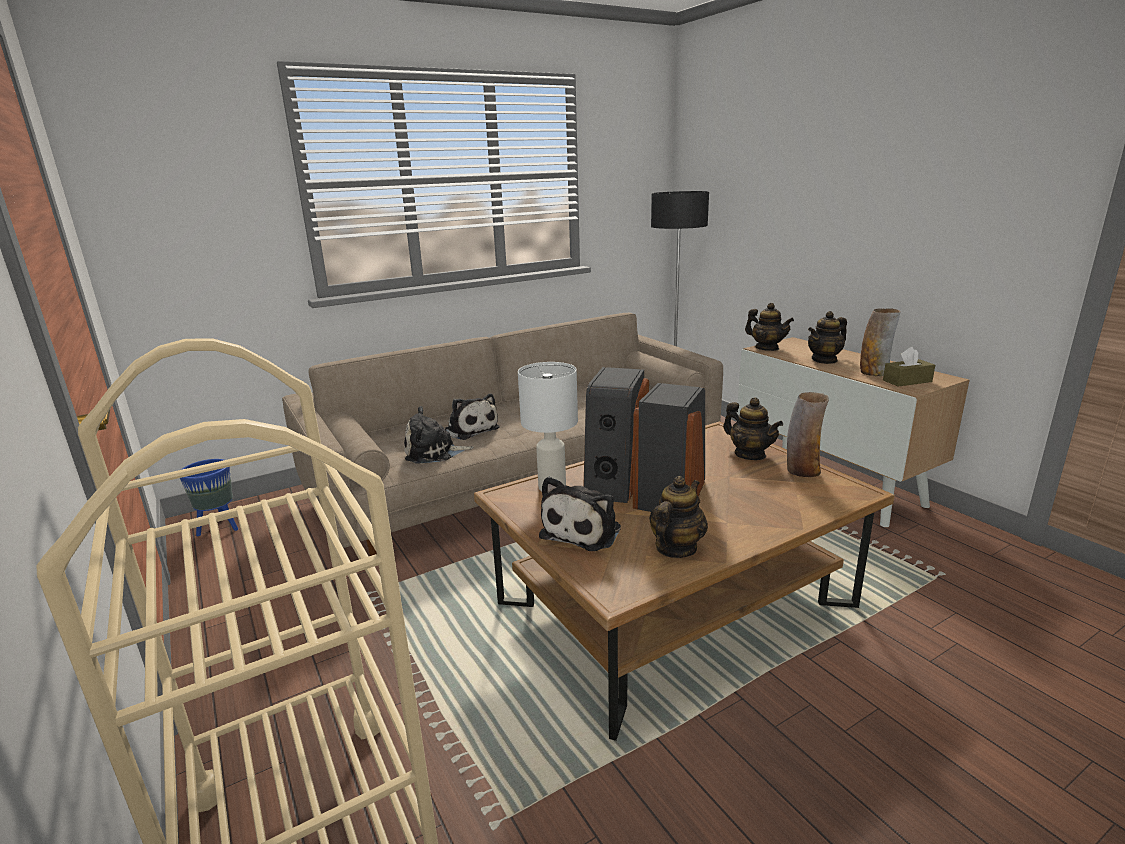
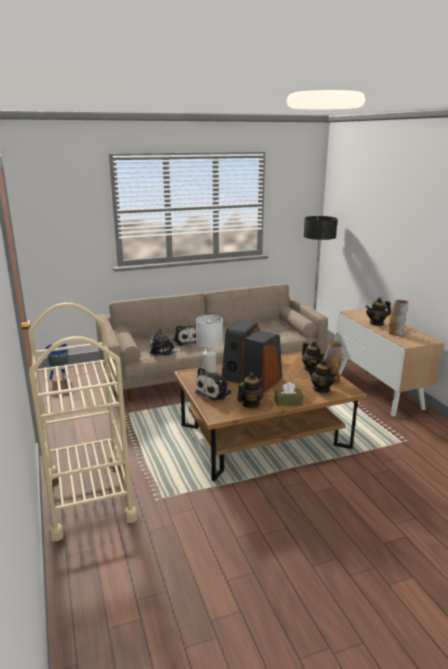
camera: 10 degrees right, 0 degrees up
teapot [745,303,794,351] -> teapot moved to [309,359,337,393]
brown tissue box [883,347,935,387] -> brown tissue box moved to [275,382,303,406]

